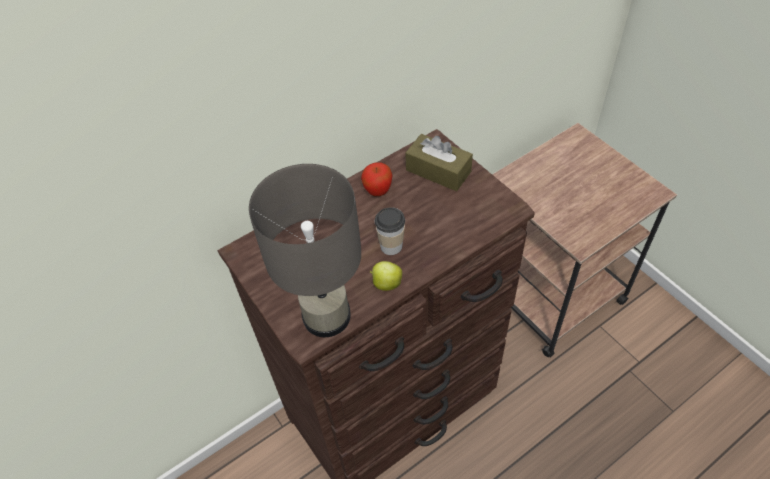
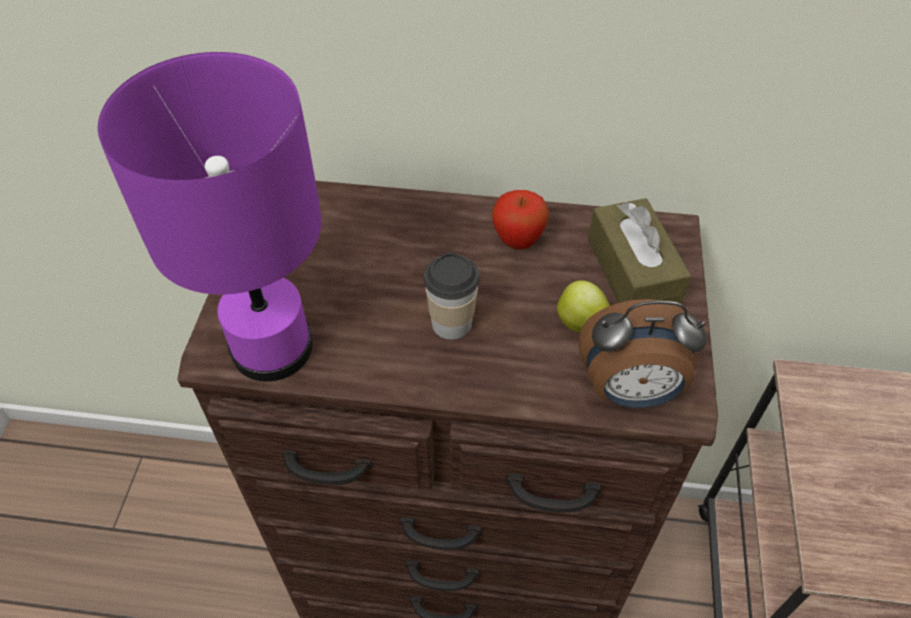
camera: 40 degrees right, 0 degrees up
grey table lamp [249,164,361,337] -> purple table lamp [98,52,321,382]
apple [369,261,402,291] -> apple moved to [557,280,610,333]
none -> alarm clock [579,299,707,408]

